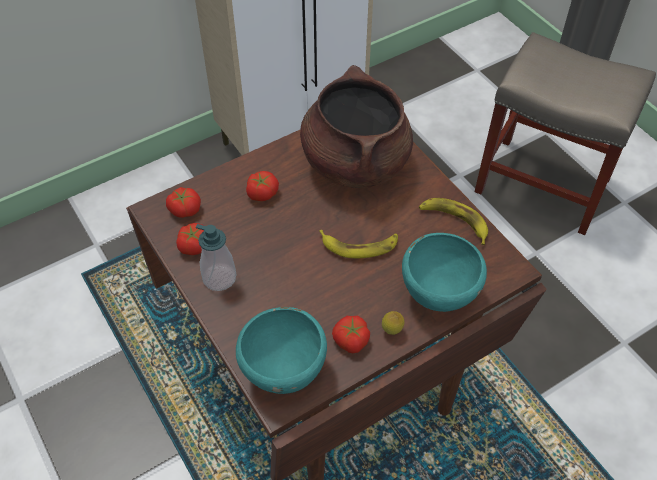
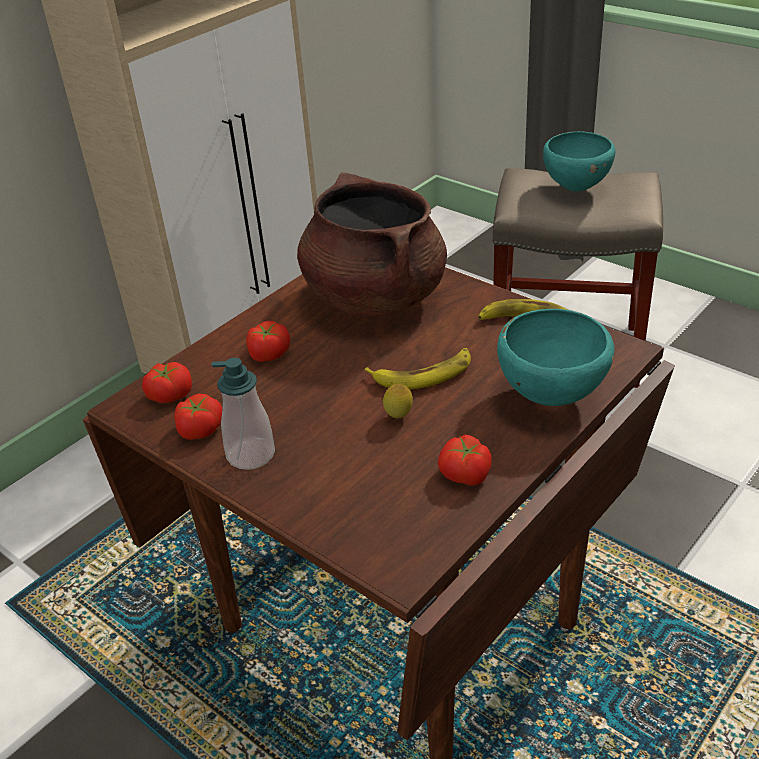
camera: 15 degrees left, 15 degrees down
turquoise bowl [236,307,327,394] -> turquoise bowl moved to [543,131,615,191]
lemon [382,311,404,335] -> lemon moved to [383,384,413,419]

